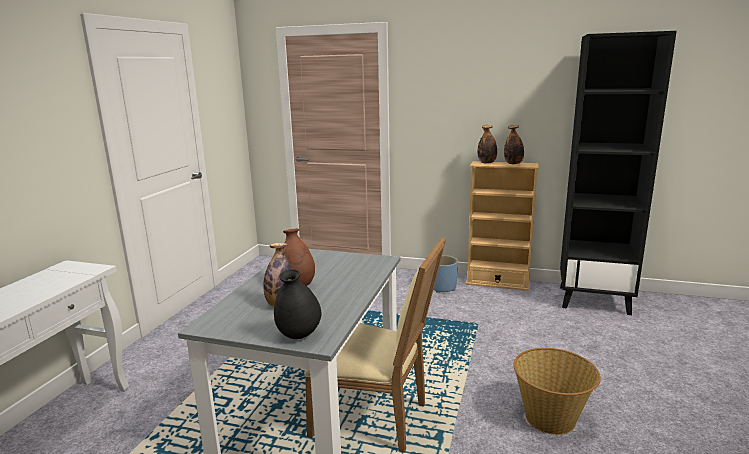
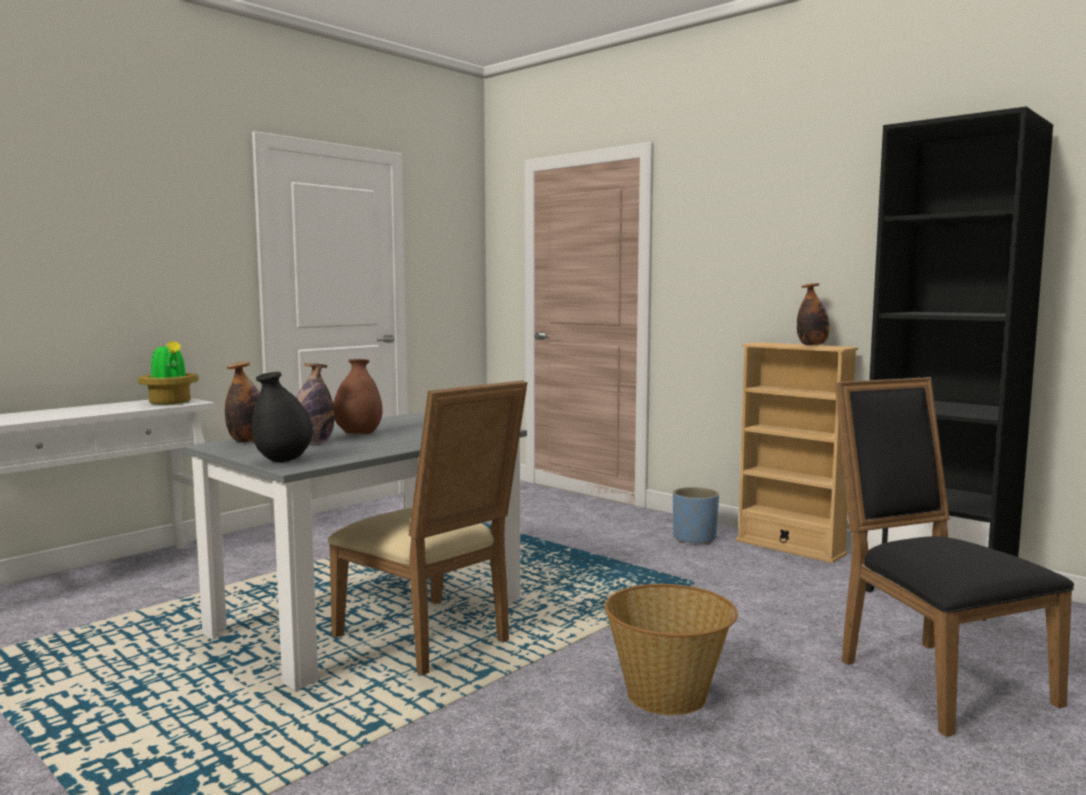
camera: 25 degrees right, 10 degrees down
bottle [478,125,497,164] -> bottle moved to [225,362,260,443]
none -> potted plant [138,341,198,404]
none -> black chair [835,377,1074,737]

